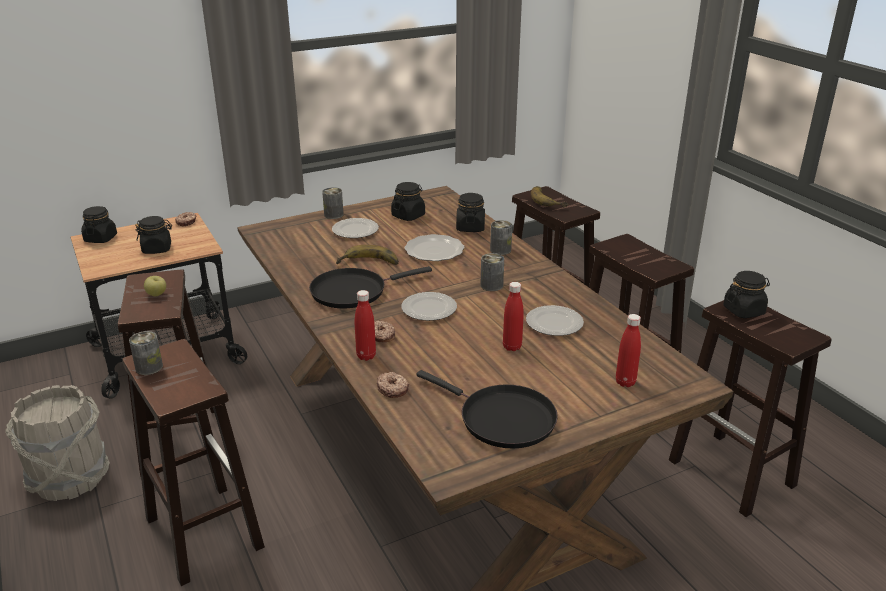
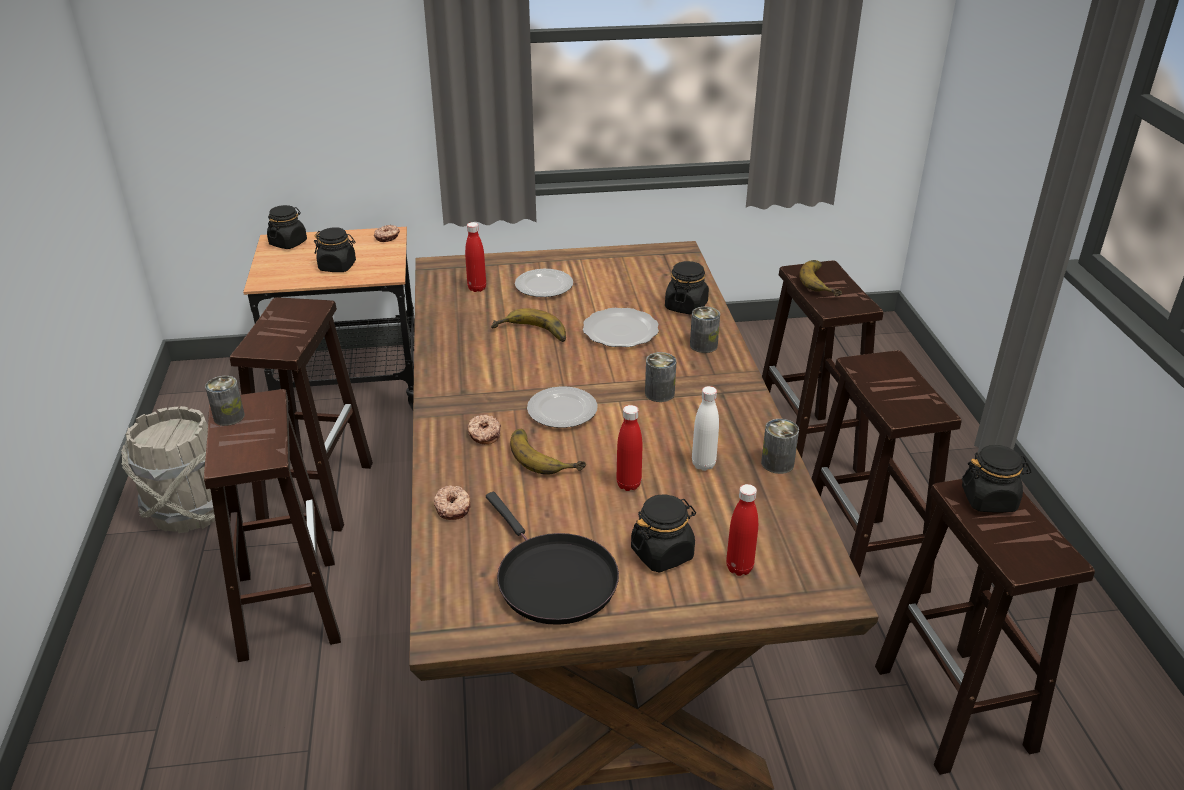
camera: 20 degrees right, 5 degrees up
apple [144,276,166,296] -> none
black frying pan [309,266,432,308] -> none
can [322,187,344,219] -> can moved to [761,419,799,474]
red bottle [355,290,376,361] -> red bottle moved to [465,222,486,292]
black jar [391,182,425,221] -> black jar moved to [631,494,696,573]
plate [526,305,584,336] -> white bottle [692,386,719,471]
none -> banana [510,429,586,475]

